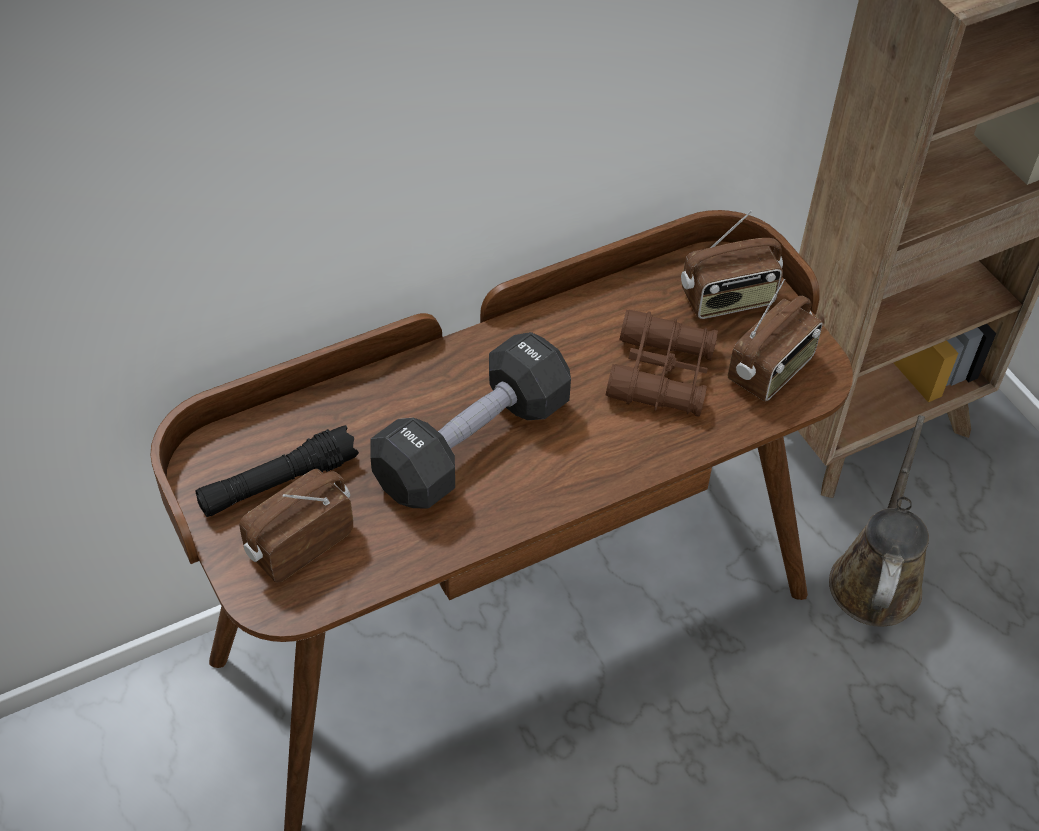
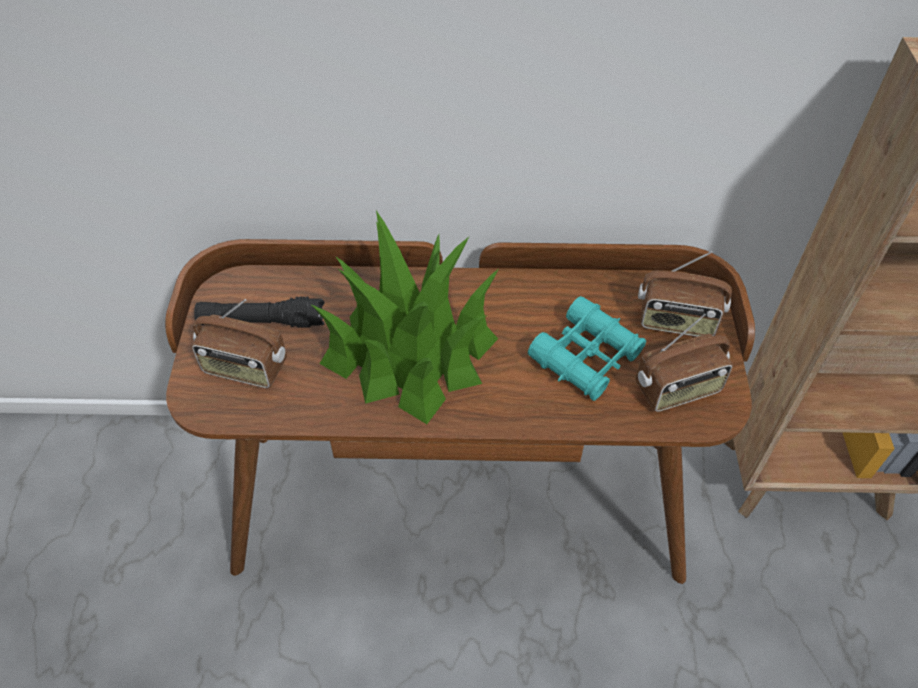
camera: 30 degrees right, 0 degrees up
radio [239,469,353,583] -> radio turned 150 degrees counterclockwise [191,299,287,388]
black dumbbell [370,332,571,509] -> potted plant [310,210,499,424]
brown binoculars [605,310,718,417] -> turquoise binoculars [528,296,646,401]
brown watering can [829,416,929,627] -> none

